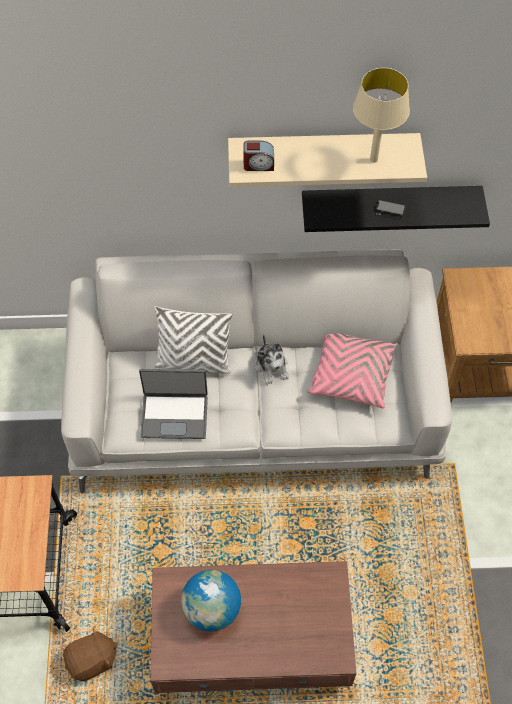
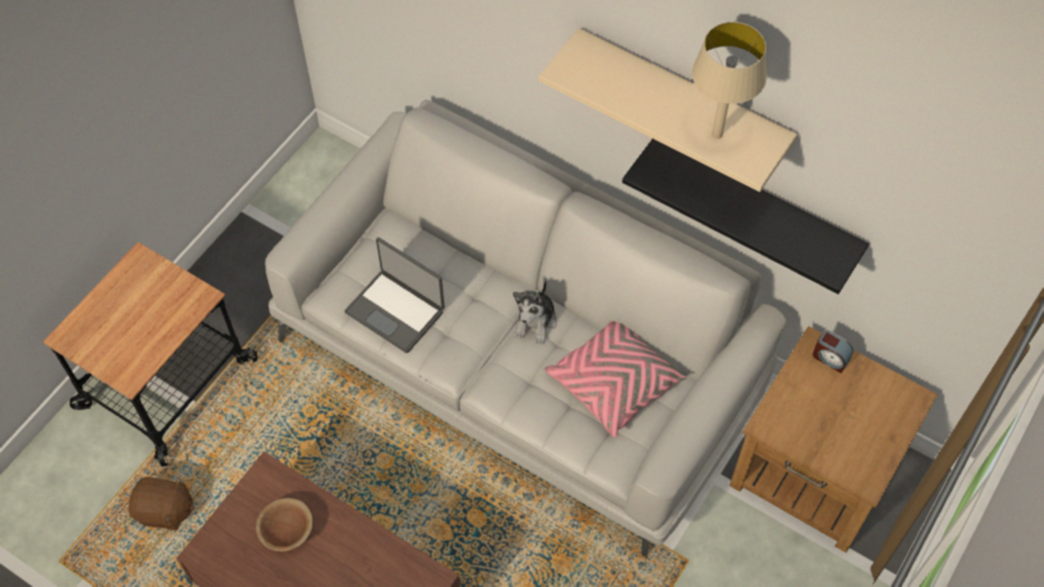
camera: 35 degrees right, 0 degrees up
white pillow [154,306,232,374] -> none
globe [181,570,241,631] -> brown bowl [256,498,313,552]
alarm clock [243,141,274,171] -> alarm clock moved to [813,330,853,373]
phone [374,200,405,221] -> none

